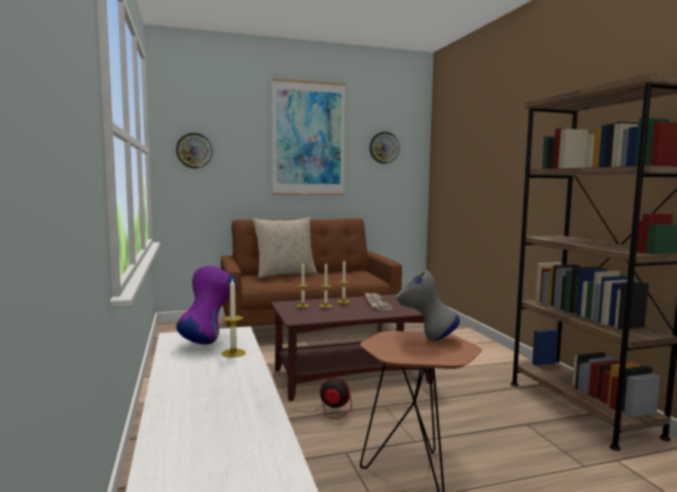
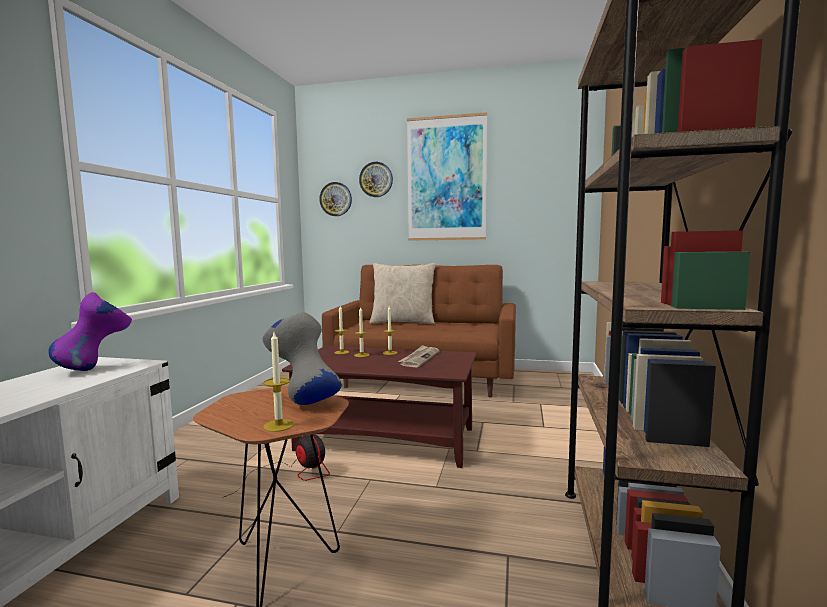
camera: 30 degrees right, 0 degrees up
candle [222,279,246,358] -> candle moved to [263,332,294,432]
wall clock [369,132,400,164] -> wall clock moved to [359,162,393,197]

